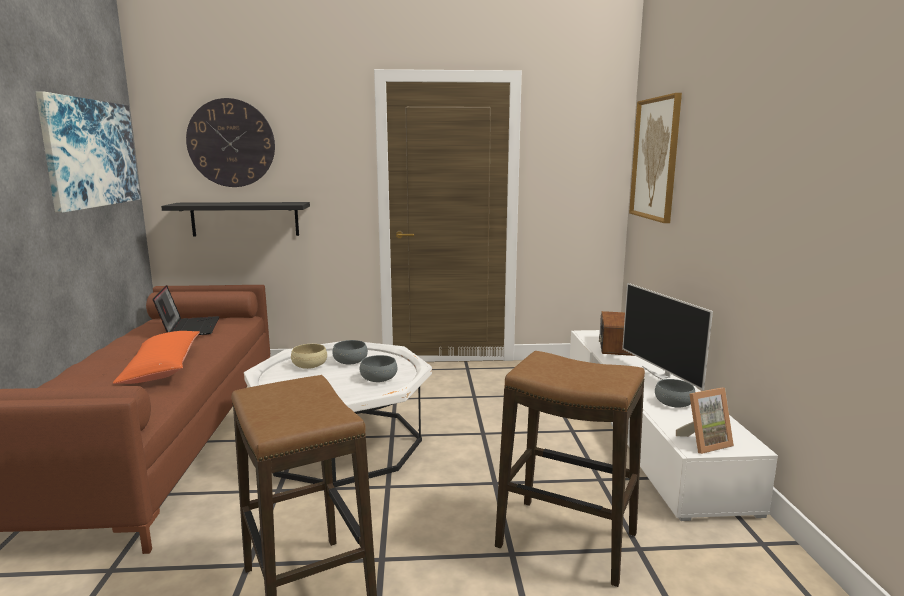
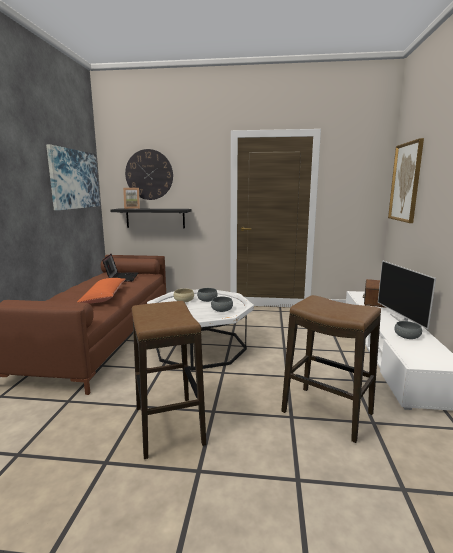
camera: 10 degrees right, 0 degrees up
picture frame [676,388,734,454] -> picture frame moved to [123,188,140,209]

